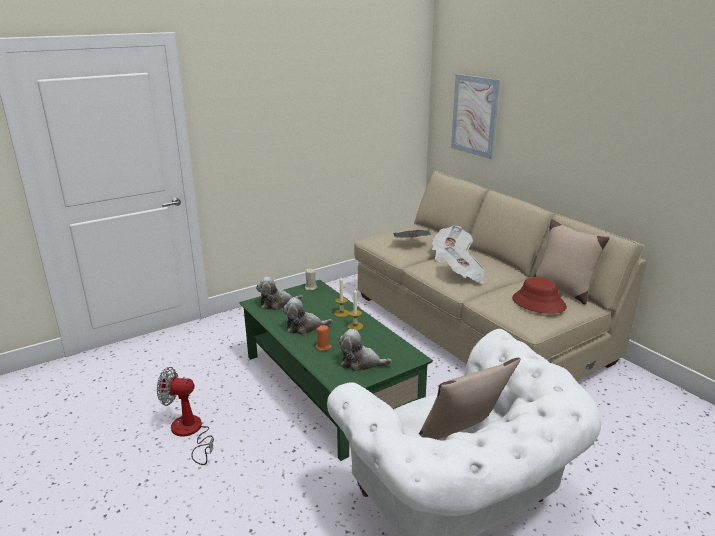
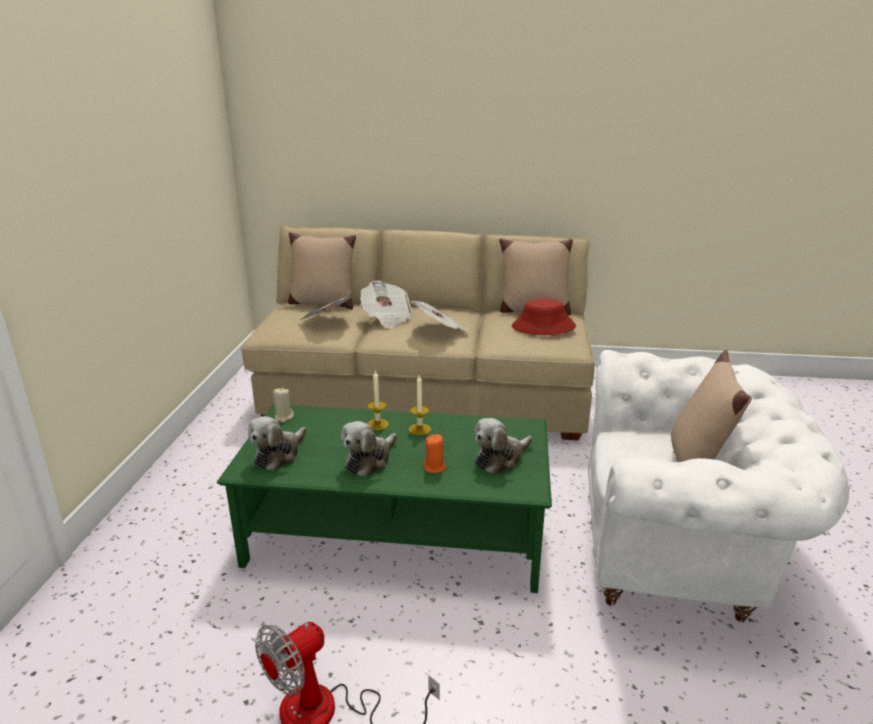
camera: 50 degrees left, 0 degrees up
picture [451,74,500,159] -> none
none -> beige pillow [288,232,356,309]

